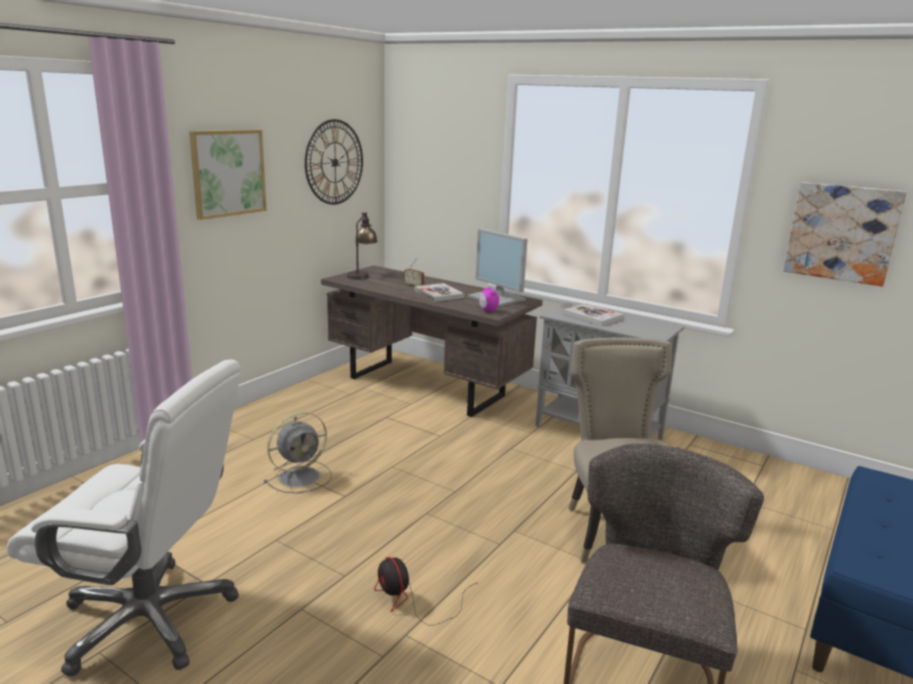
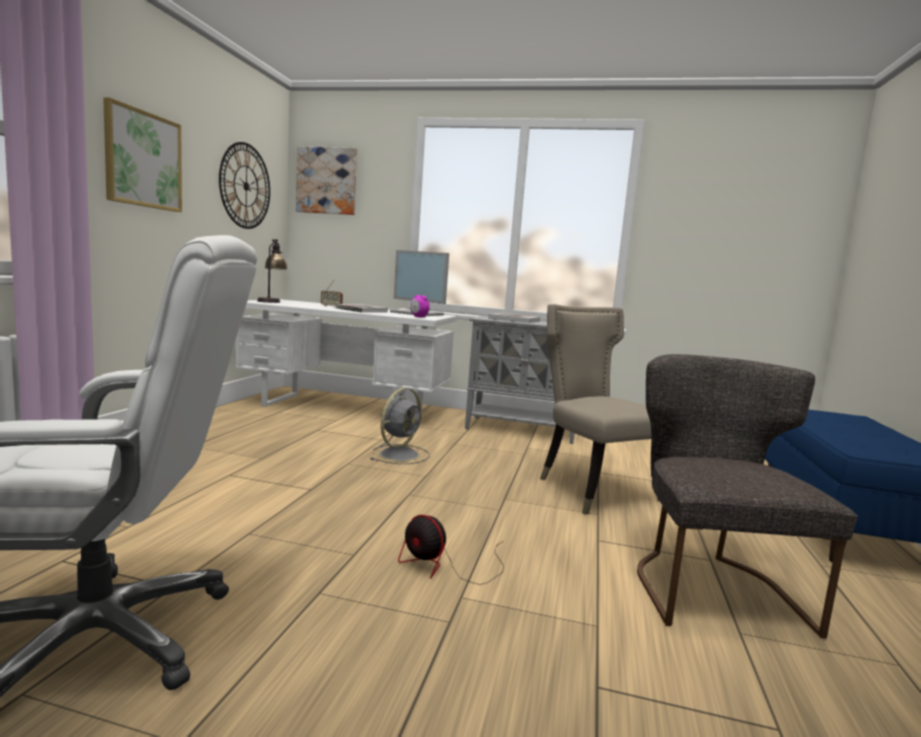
camera: 20 degrees left, 10 degrees down
grey fan [264,412,332,493] -> grey fan moved to [370,388,430,464]
brown desk [321,265,543,417] -> white desk [236,299,458,412]
picture [783,182,907,286] -> picture moved to [296,146,357,215]

